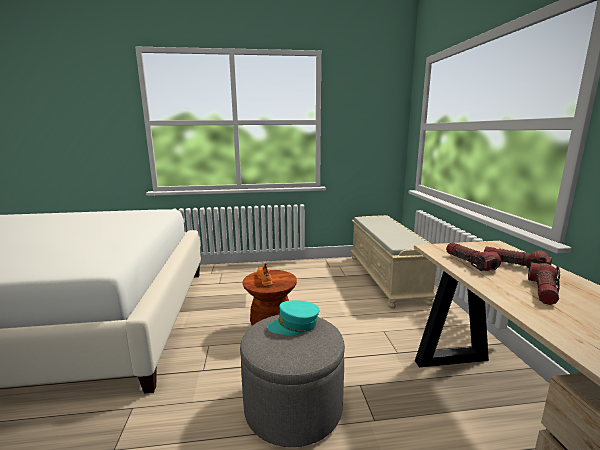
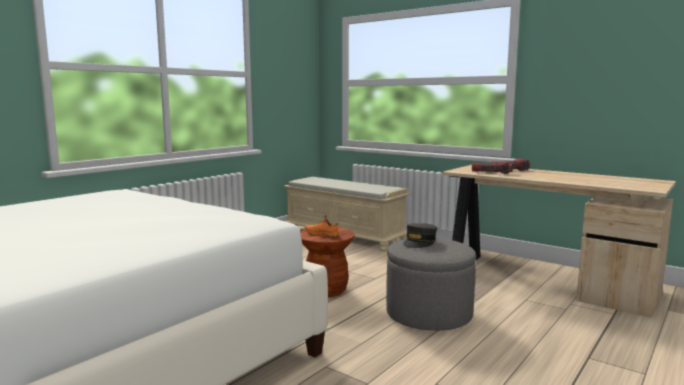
camera: 45 degrees left, 5 degrees down
turquoise cap [267,300,320,335] -> grey cap [403,223,437,248]
flashlight [528,262,560,305] -> none

